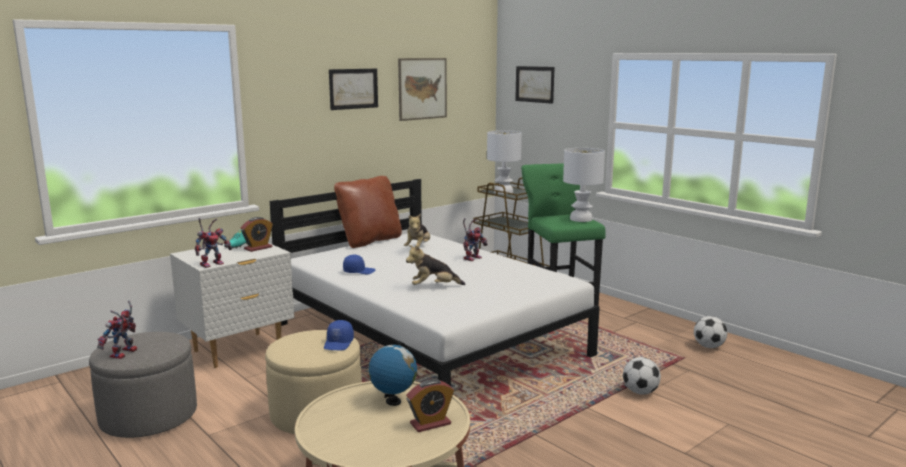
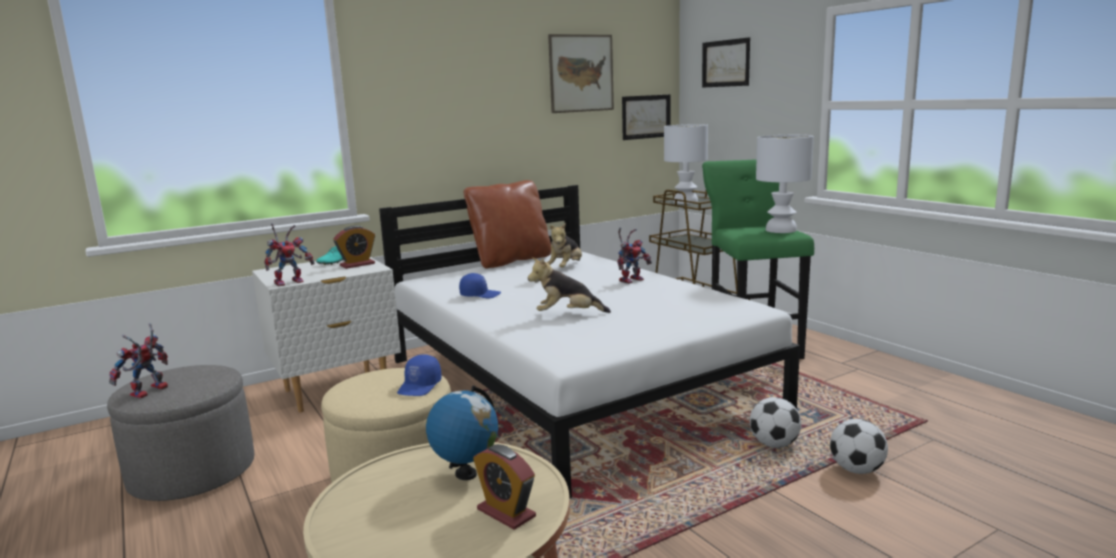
camera: 10 degrees right, 0 degrees up
picture [329,69,378,110] -> picture moved to [622,94,671,140]
alarm clock [406,379,454,432] -> alarm clock turned 60 degrees clockwise [473,444,536,530]
football [694,316,727,348] -> football moved to [750,397,801,448]

